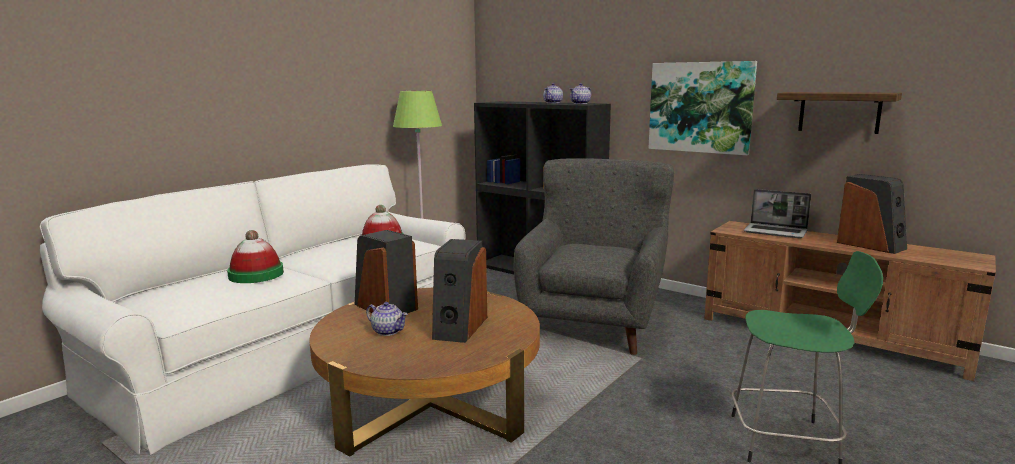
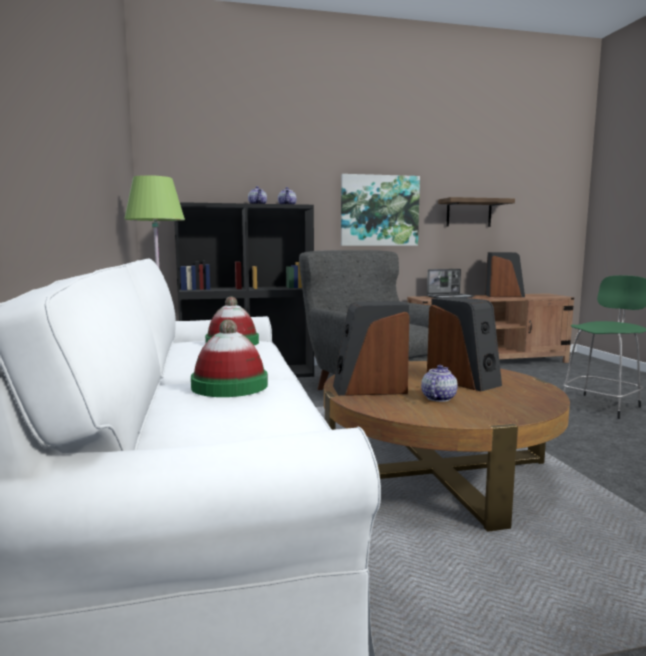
camera: 50 degrees left, 5 degrees down
teapot [366,302,408,336] -> teapot turned 45 degrees counterclockwise [421,365,458,402]

